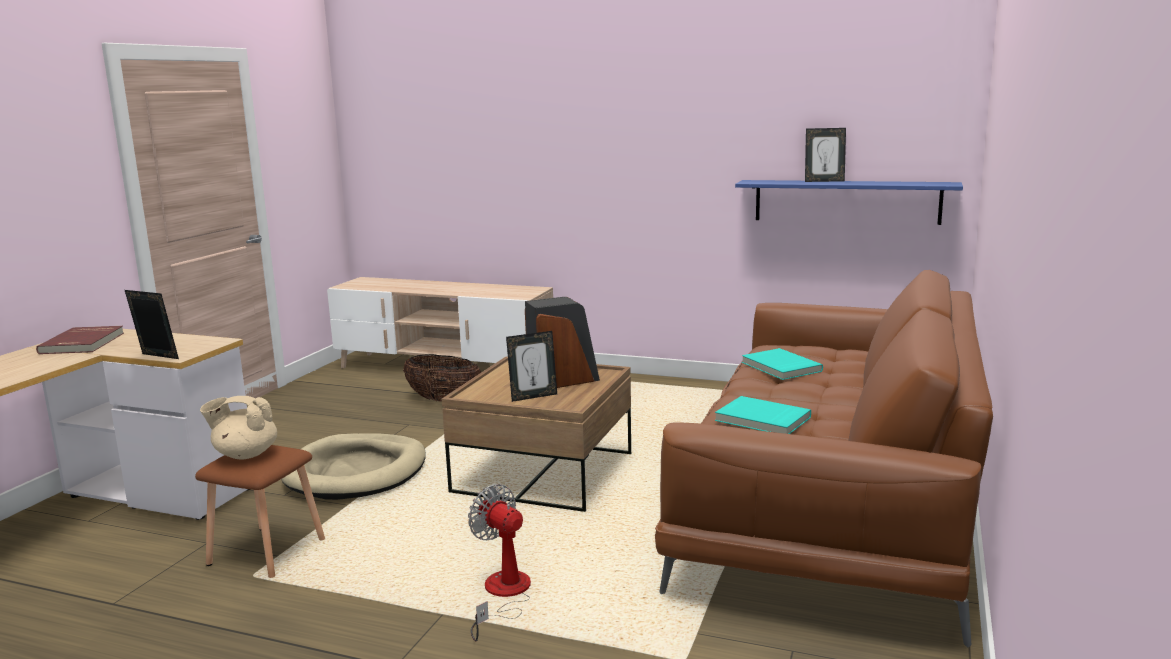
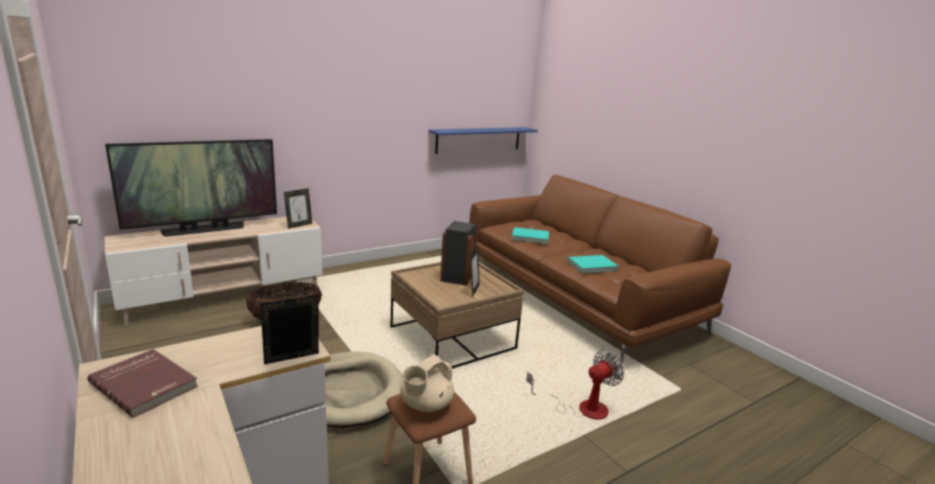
camera: 55 degrees left, 5 degrees up
fan [468,484,531,641] -> fan turned 150 degrees clockwise [526,350,624,420]
picture frame [805,128,846,182] -> picture frame moved to [284,188,312,229]
none -> television [105,139,277,237]

